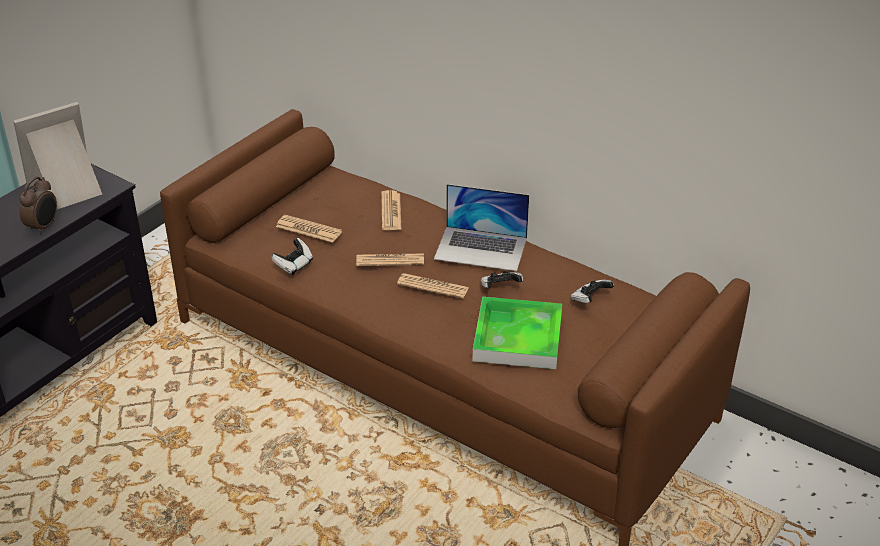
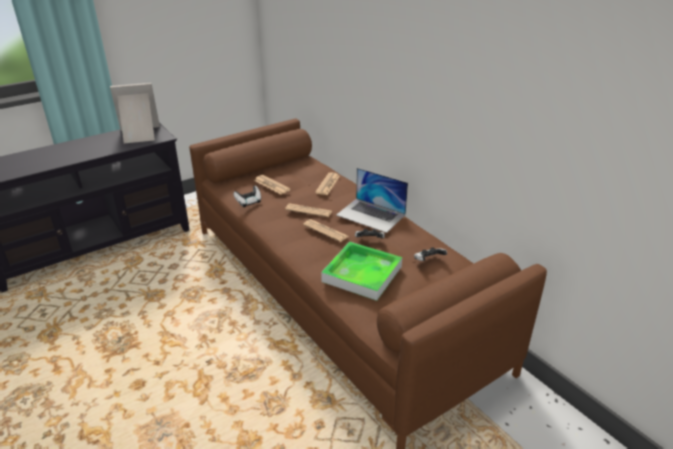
camera: 20 degrees right, 5 degrees down
alarm clock [19,177,57,235] -> none

